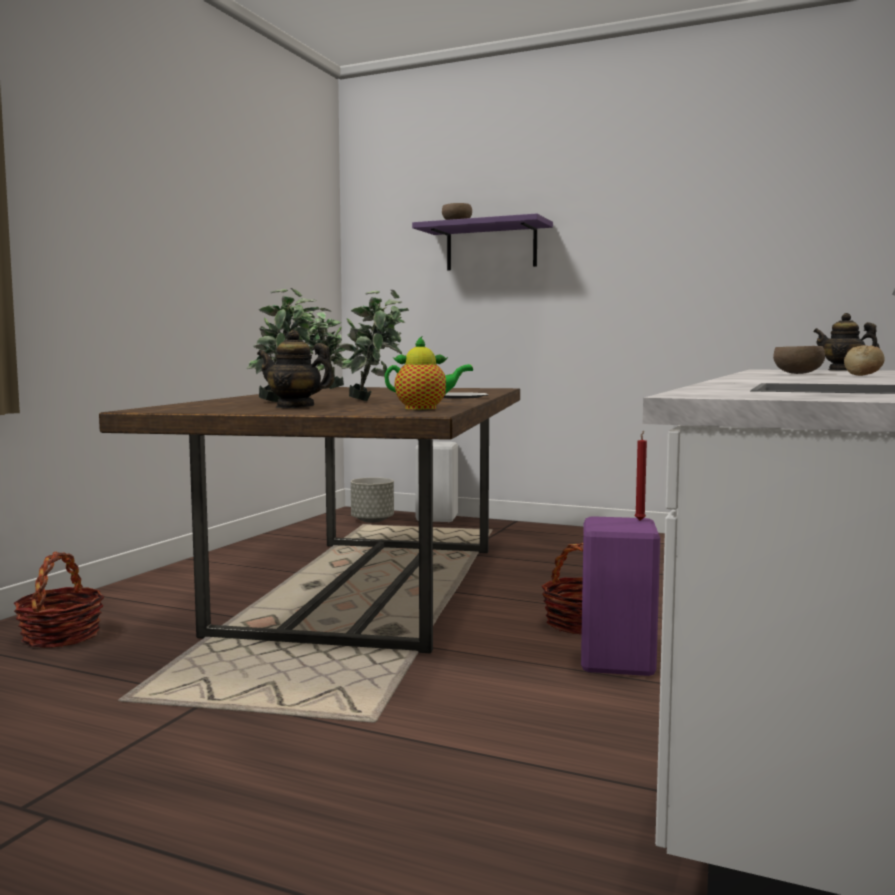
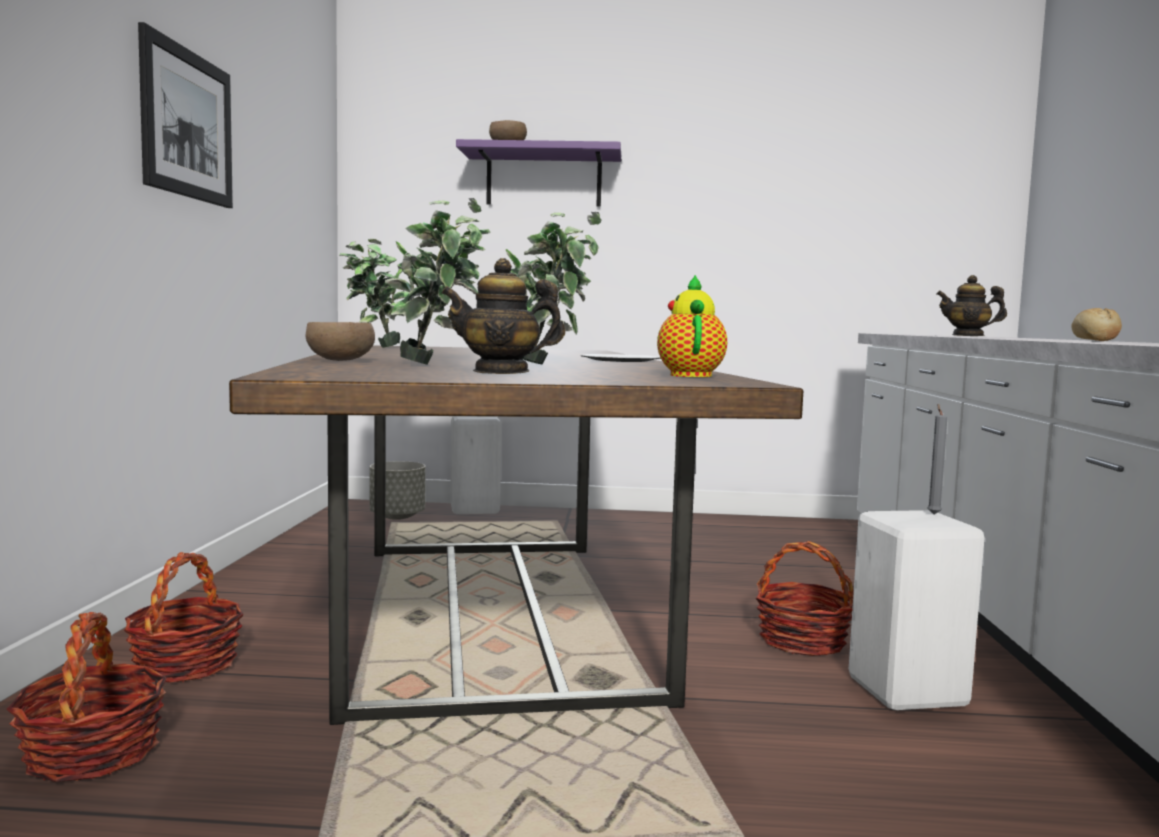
camera: 20 degrees left, 0 degrees up
teapot [384,336,473,410] -> teapot turned 60 degrees counterclockwise [657,275,727,377]
purple stool [581,516,660,676] -> white stool [849,510,985,710]
red candle [635,431,647,521] -> grey candle [927,404,948,514]
brown bowl [773,346,825,374] -> brown bowl moved to [305,322,375,361]
none -> basket [124,552,244,683]
none -> picture [138,22,233,208]

